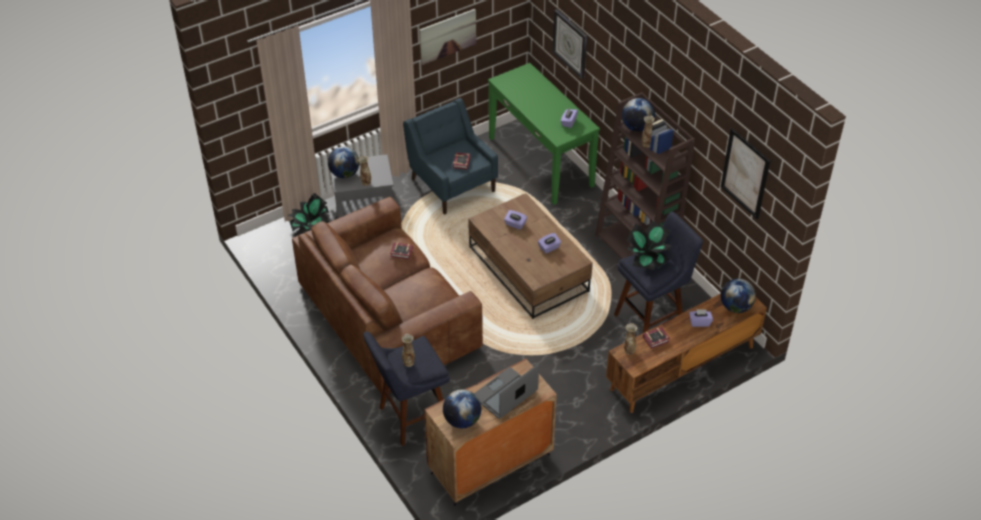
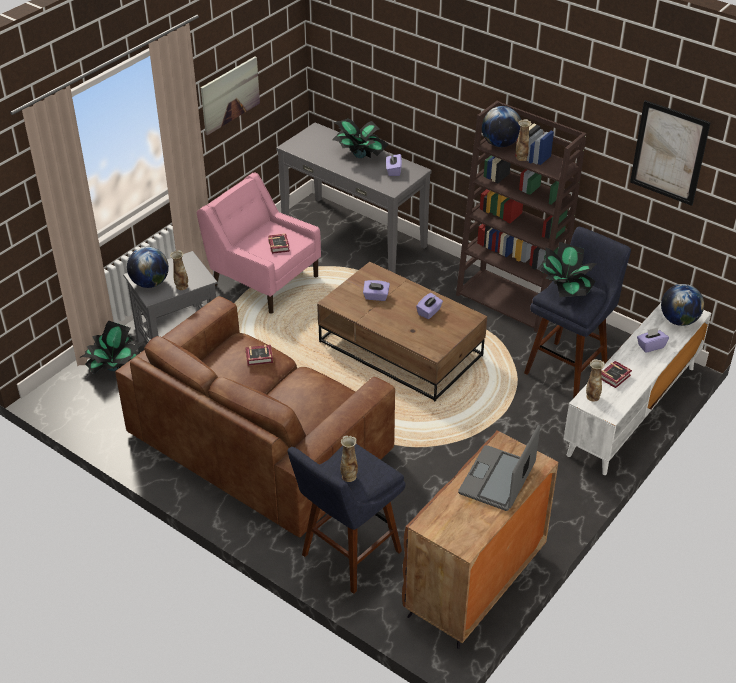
camera: 20 degrees left, 5 degrees down
blue armchair [403,98,498,214] -> pink armchair [197,172,321,314]
globe [443,389,481,428] -> none
green console table [488,63,600,205] -> grey console table [277,122,432,273]
wall clock [553,9,587,79] -> none
brown tv stand [606,293,767,413] -> white tv stand [563,303,711,475]
none -> potted plant [332,119,389,158]

